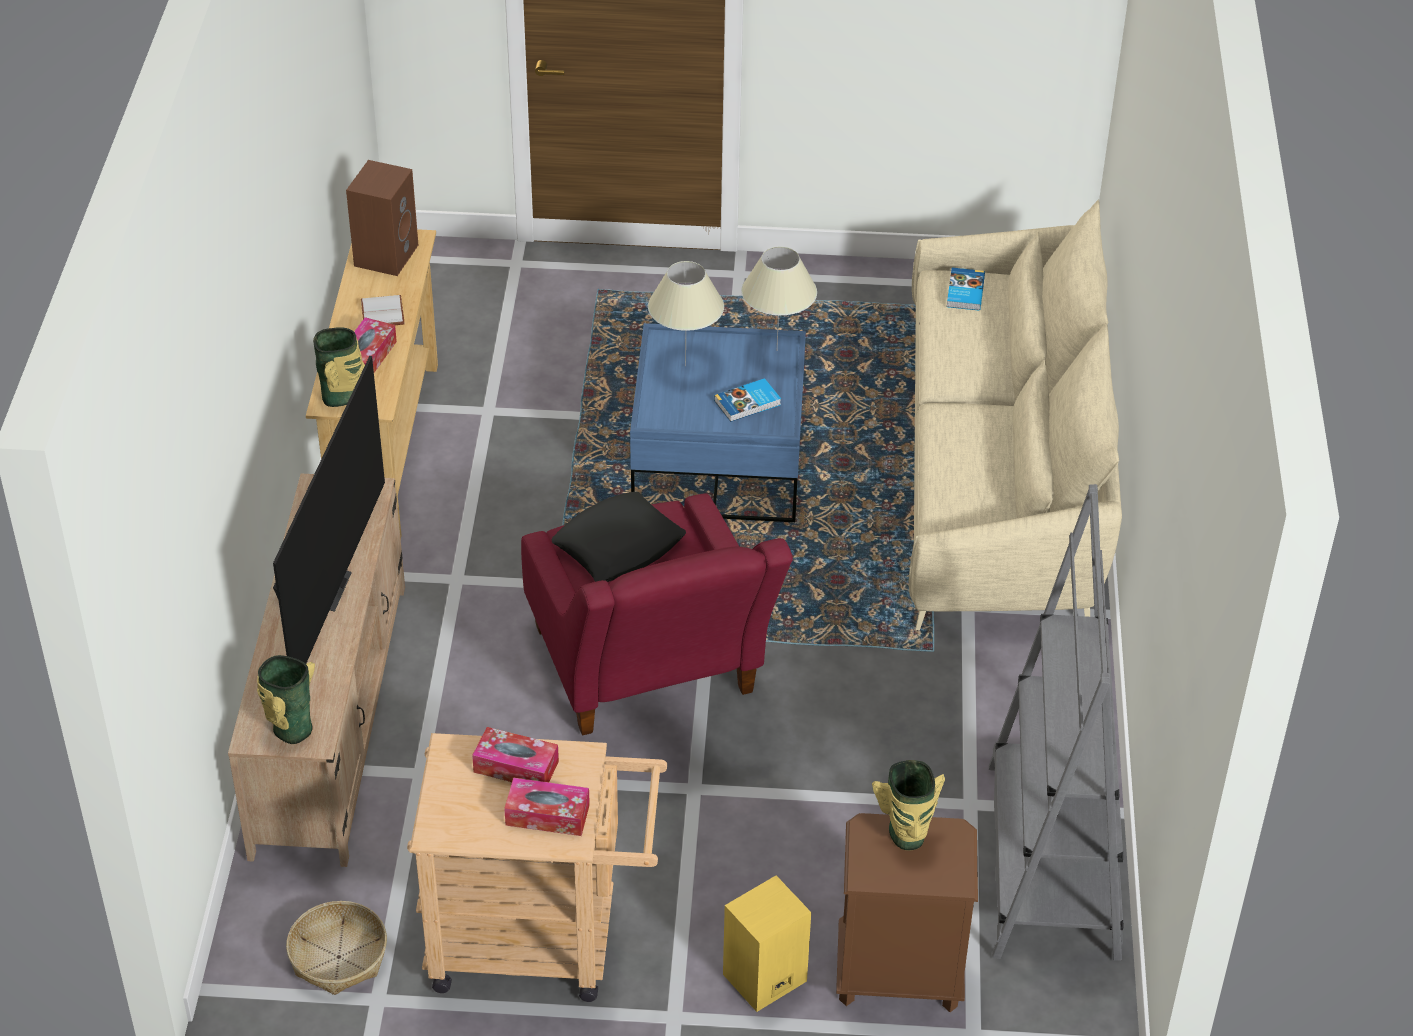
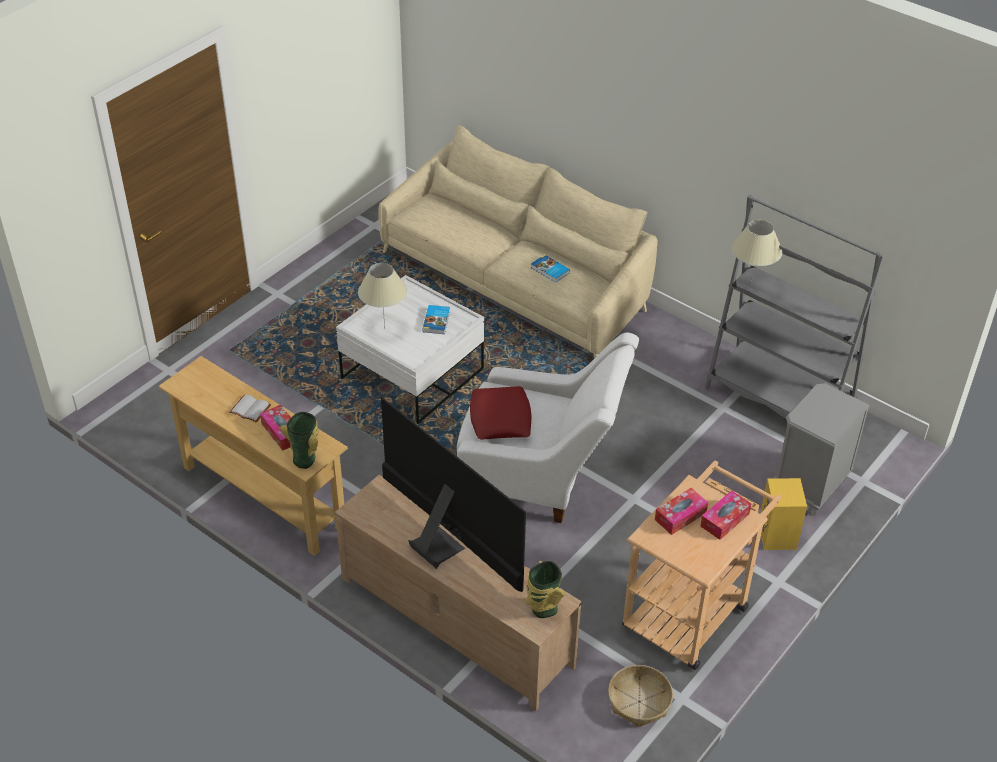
camera: 55 degrees left, 0 degrees up
brown speaker [346,160,418,276] -> none
red armchair [521,493,793,735] -> white armchair [457,333,639,523]
black pillow [551,492,686,582] -> red pillow [470,386,531,440]
blue coffee table [630,323,806,522] -> white coffee table [336,275,484,424]
beige table lamp [741,246,817,348] -> beige table lamp moved to [731,220,782,289]
brown nightstand [836,813,978,1012] -> grey nightstand [773,383,870,516]
vase [872,760,945,851] -> none
book [947,268,985,311] -> book moved to [531,254,570,283]

